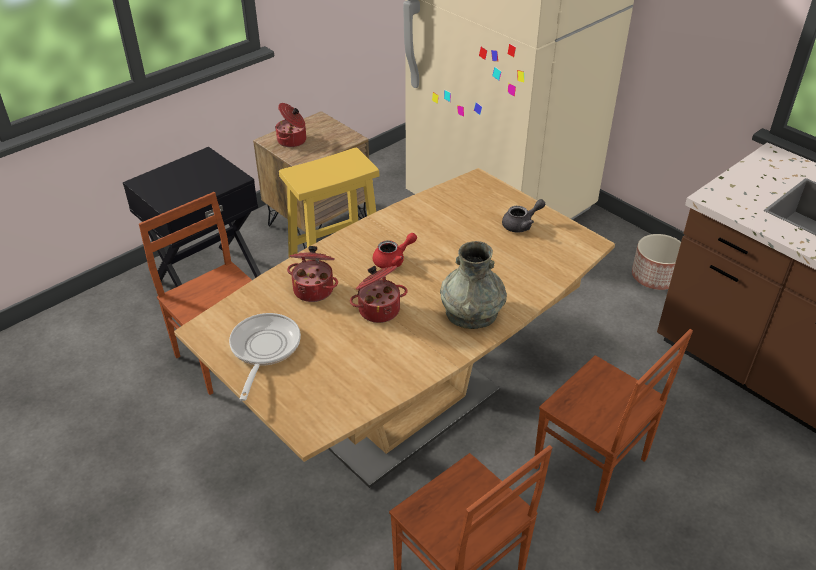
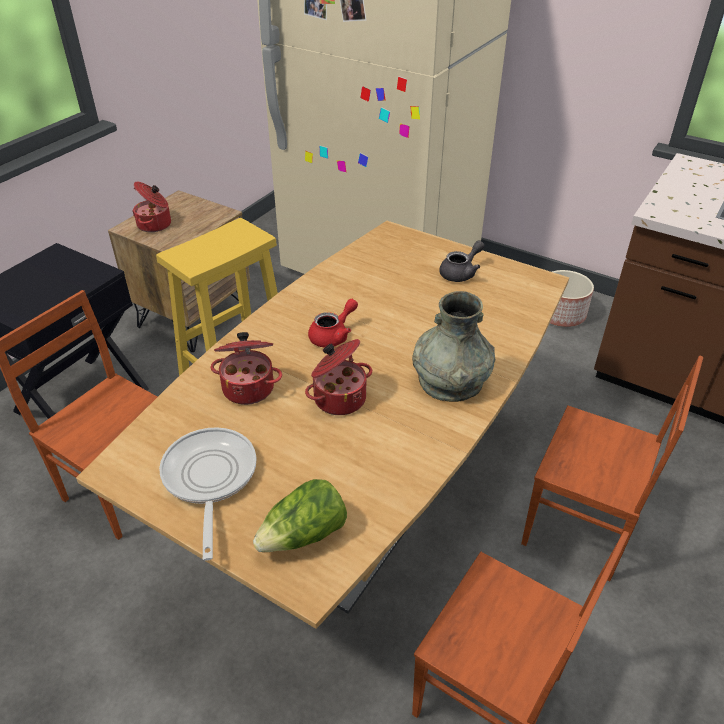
camera: 15 degrees left, 0 degrees up
none -> lettuce [253,479,347,552]

